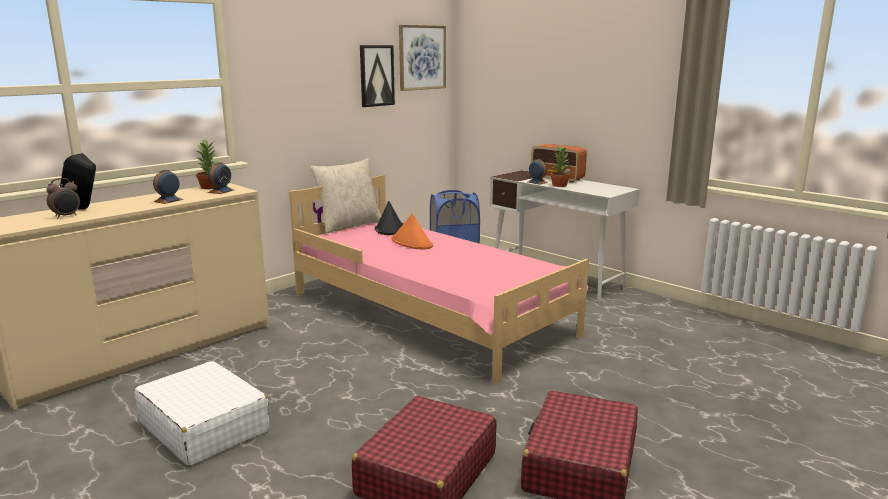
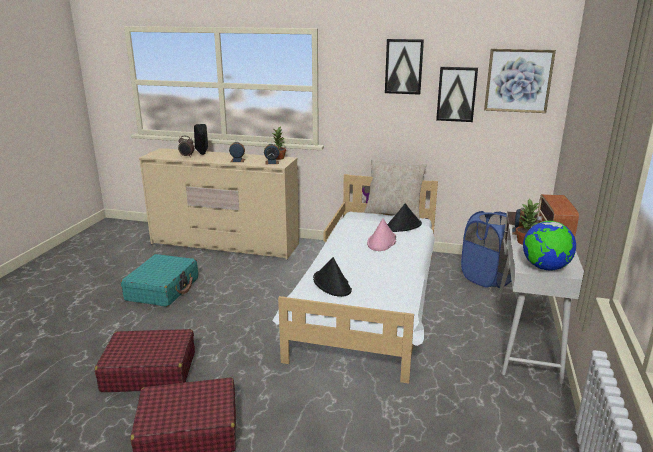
camera: 60 degrees right, 5 degrees up
white suitcase [134,361,269,466] -> turquoise suitcase [121,254,198,307]
pink bed [289,175,589,383] -> white bed [273,174,438,384]
orange hat [391,213,433,249] -> pink hat [367,218,396,251]
none -> black hat [313,257,352,297]
none -> picture [385,39,424,95]
none -> globe [523,221,576,270]

